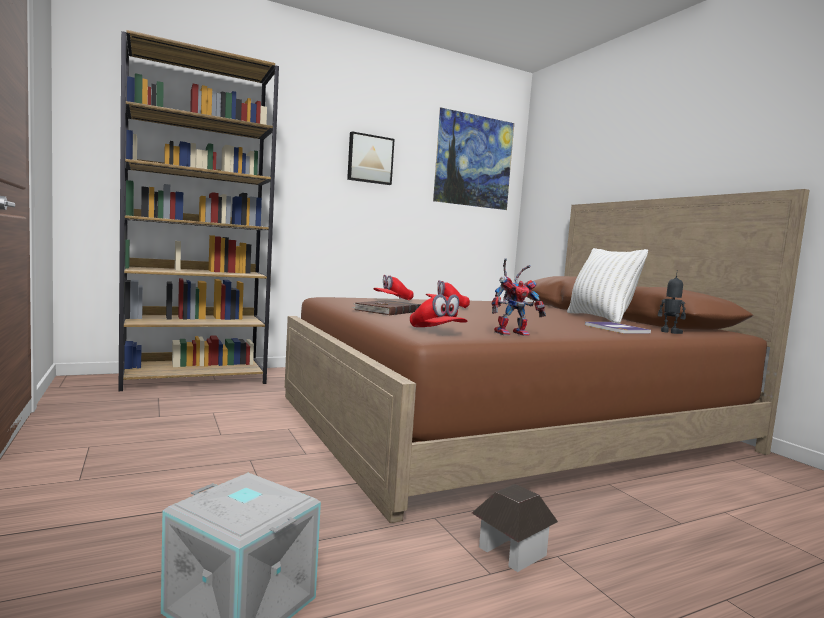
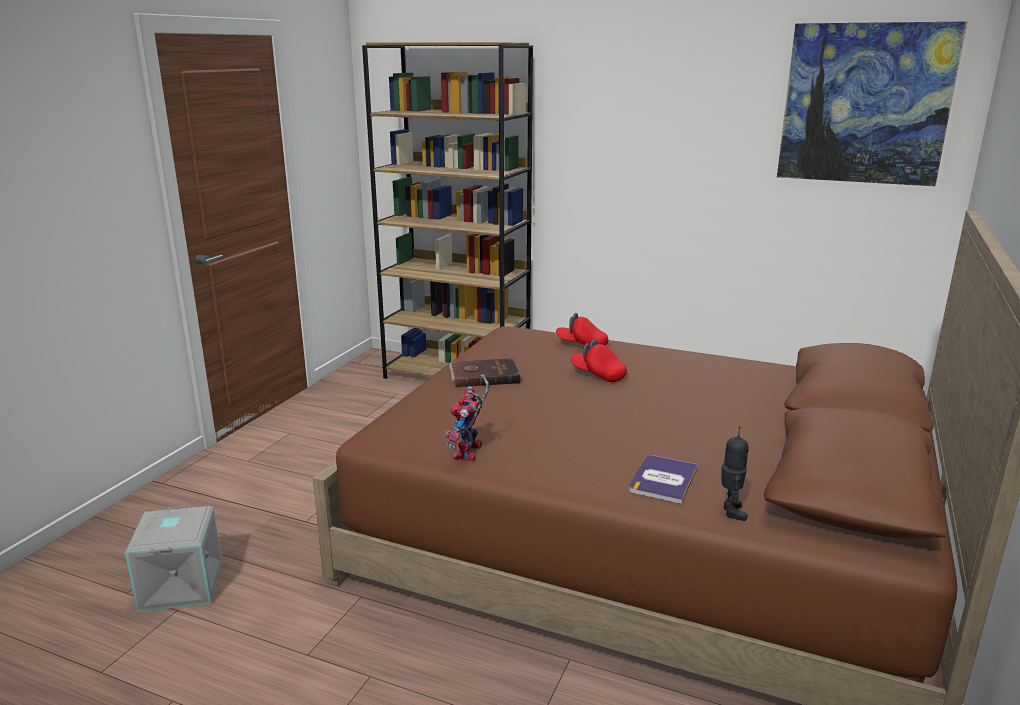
camera: 50 degrees right, 15 degrees up
picture [347,131,395,185] -> none
red cap [410,294,467,327] -> none
toy house [472,484,558,572] -> none
toy robot [492,258,546,336] -> toy robot turned 75 degrees clockwise [445,374,489,461]
white pillow [567,248,648,324] -> none

